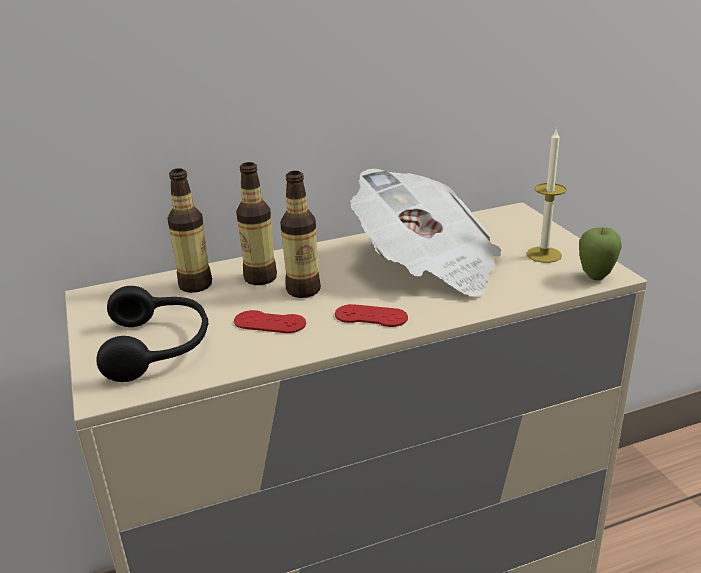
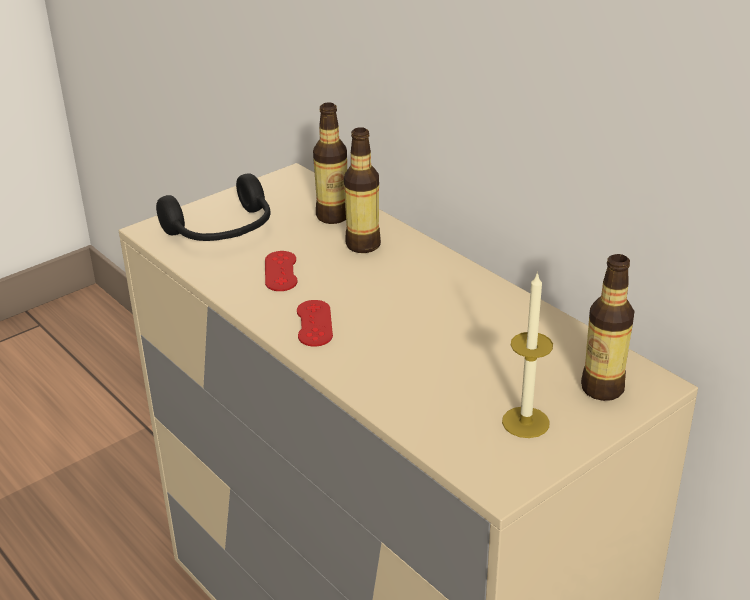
camera: 70 degrees right, 5 degrees up
bottle [280,171,321,298] -> bottle moved to [581,254,634,401]
newspaper [350,168,501,297] -> none
apple [579,227,622,280] -> none

